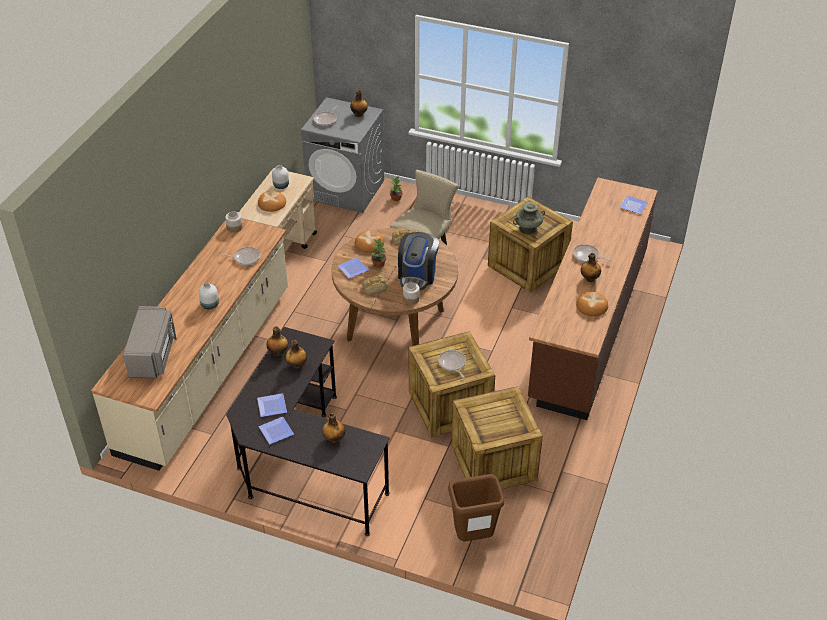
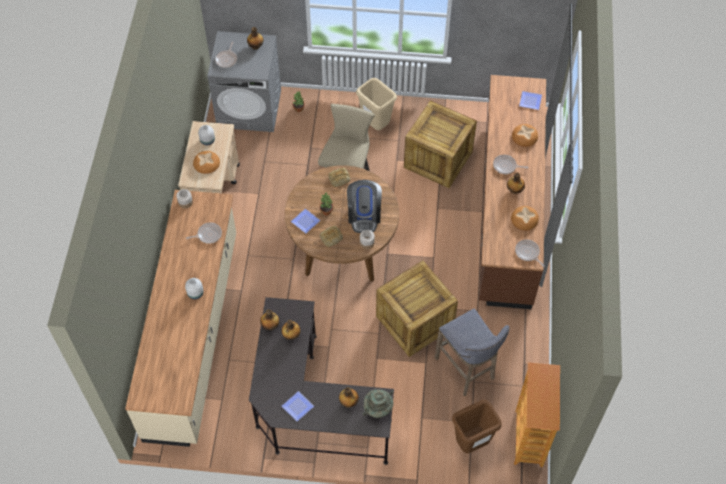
camera: 15 degrees left, 15 degrees up
grey microwave [123,306,177,379] -> none
plate [257,393,287,417] -> none
bread [355,230,384,253] -> bread moved to [512,124,538,147]
frying pan [438,350,466,379] -> frying pan moved to [515,240,545,267]
crate [451,386,543,489] -> grey stool [435,308,510,396]
turquoise vase [513,202,545,235] -> turquoise vase moved to [363,389,393,418]
none -> beige trash can [356,78,397,130]
none -> bookcase [514,362,560,467]

